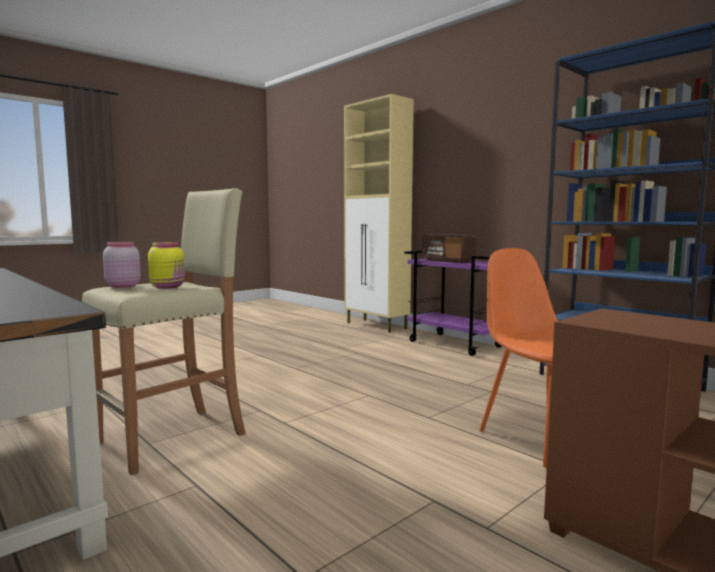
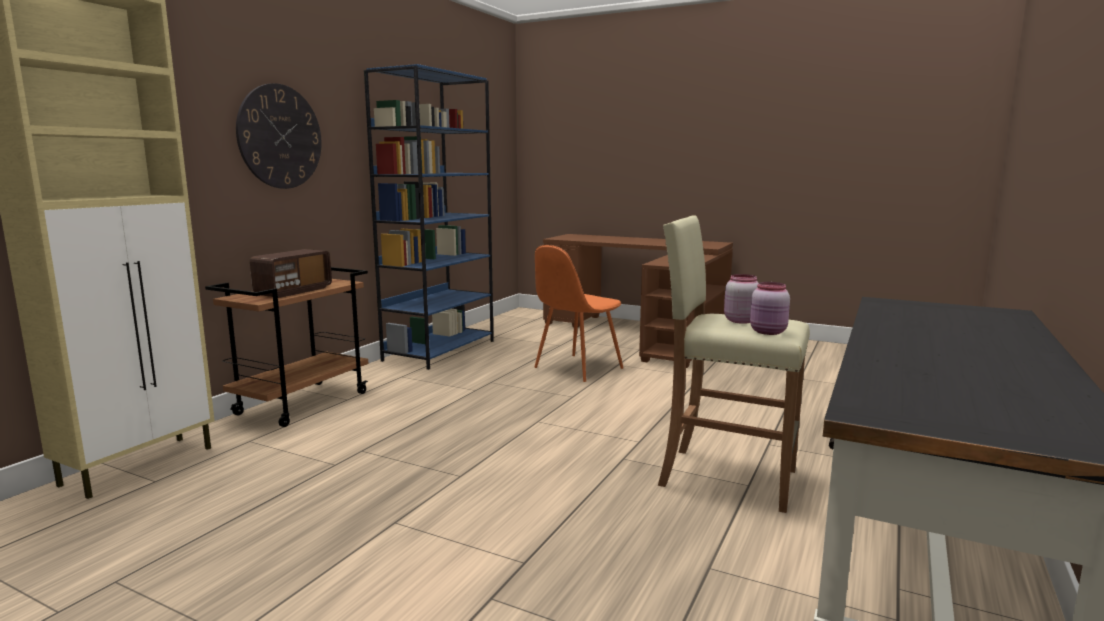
camera: 110 degrees left, 5 degrees up
yellow jar [148,242,185,289] -> pink jar [724,274,758,324]
purple cart [404,250,502,356] -> brown cart [205,267,368,427]
none -> wall clock [236,83,321,189]

